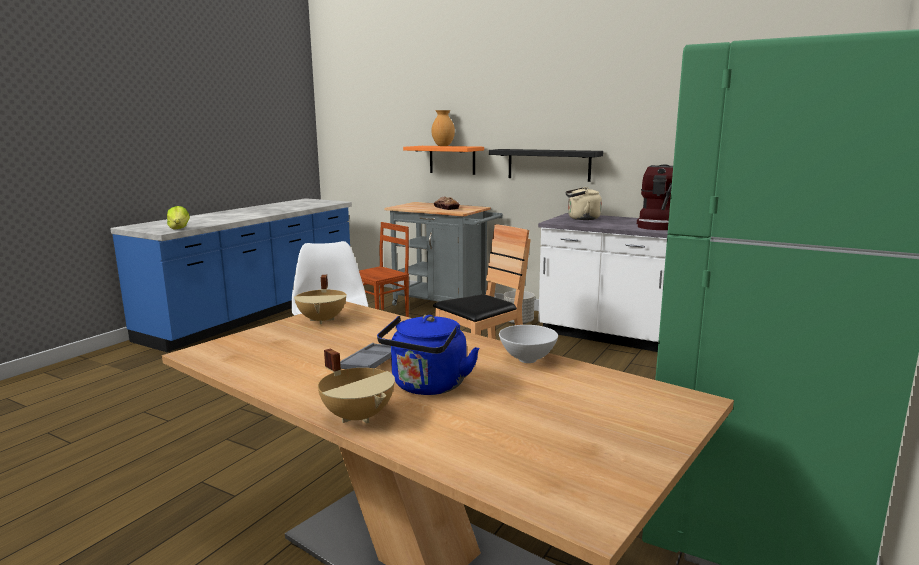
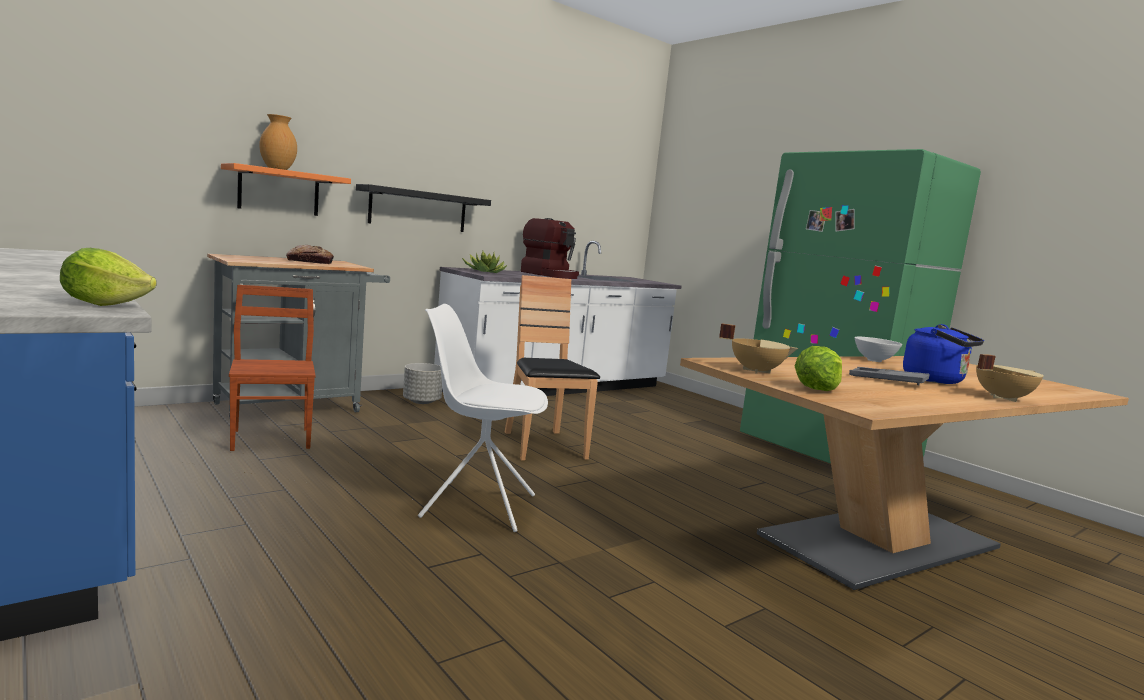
camera: 70 degrees left, 5 degrees down
beige kettle [565,187,602,220] -> potted plant [462,251,507,273]
none -> lettuce [795,346,842,391]

